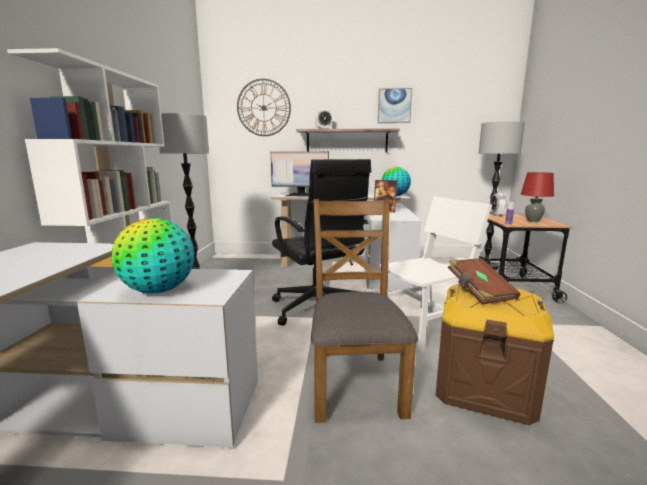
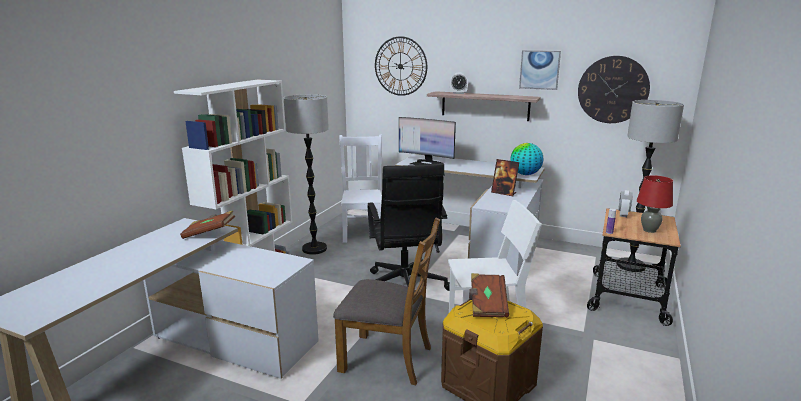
camera: 20 degrees right, 5 degrees up
globe [112,218,195,293] -> none
brown chair [311,199,418,423] -> brown chair turned 90 degrees clockwise [333,218,440,385]
none -> brown book [180,210,235,239]
none -> white chair [339,134,382,243]
none -> wall clock [578,56,650,123]

